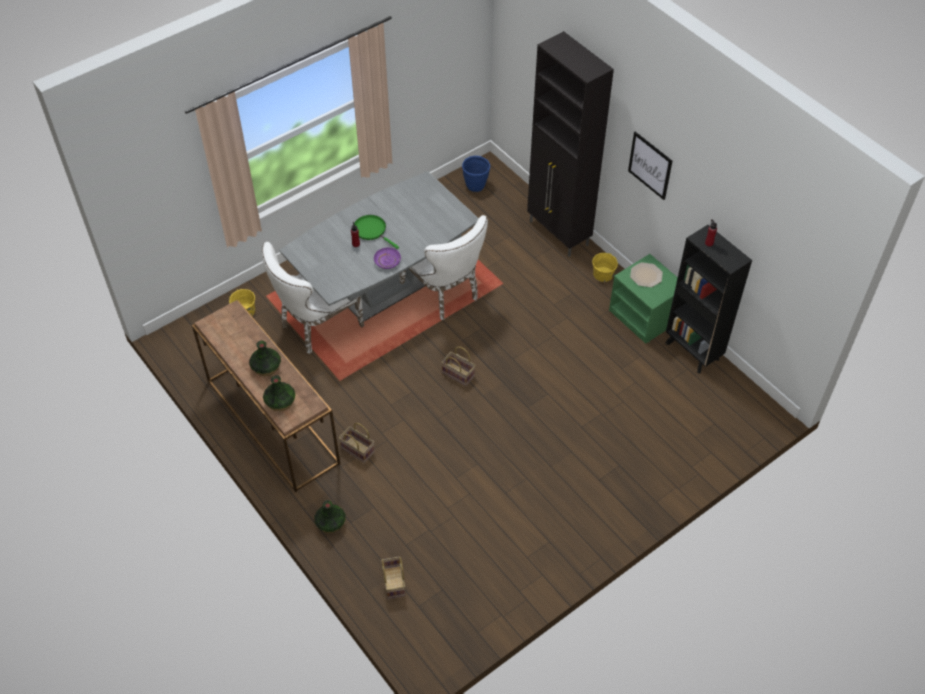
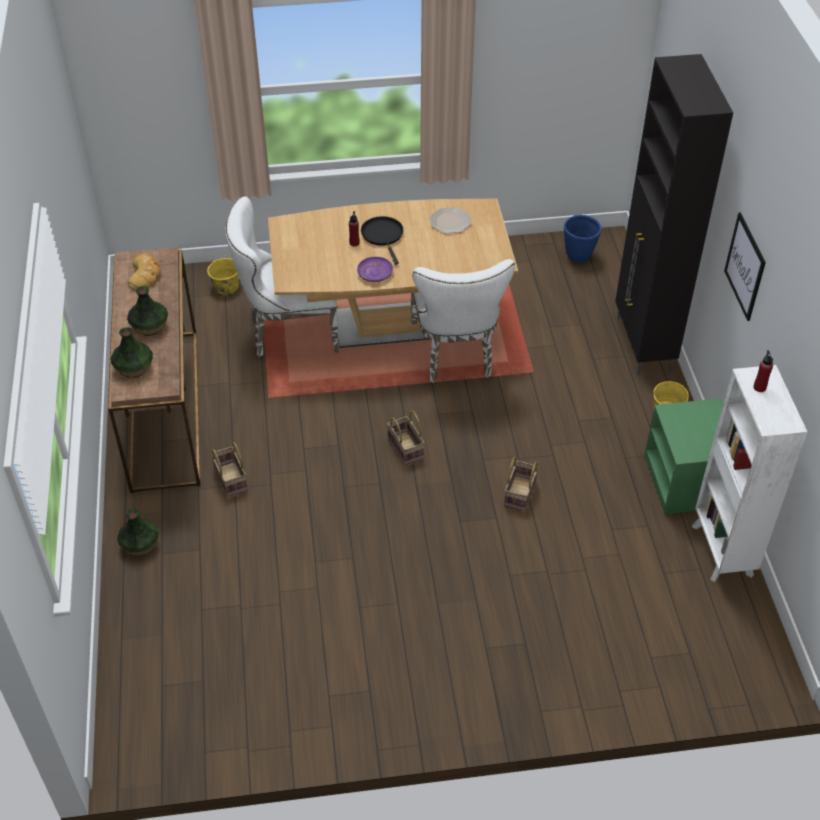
camera: 30 degrees right, 5 degrees down
grey dining table [279,171,479,321] -> brown dining table [268,199,518,348]
green frying pan [354,215,399,249] -> black frying pan [361,216,403,265]
basket [381,556,405,599] -> basket moved to [504,456,538,511]
plate [630,262,663,287] -> plate moved to [430,207,471,233]
black bookcase [666,225,752,373] -> white bookcase [691,365,807,582]
none -> bread [128,254,161,290]

